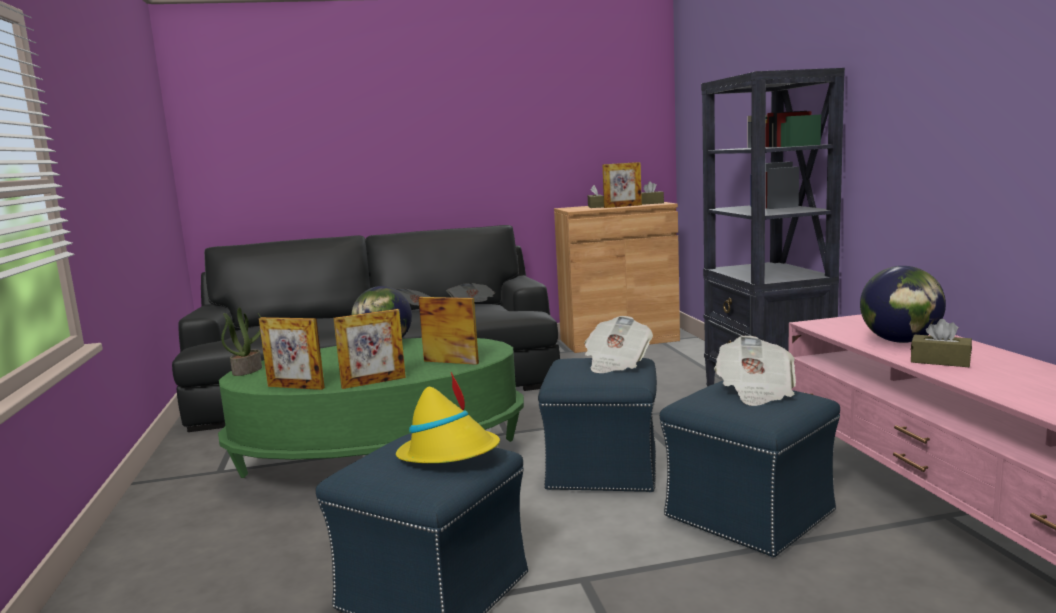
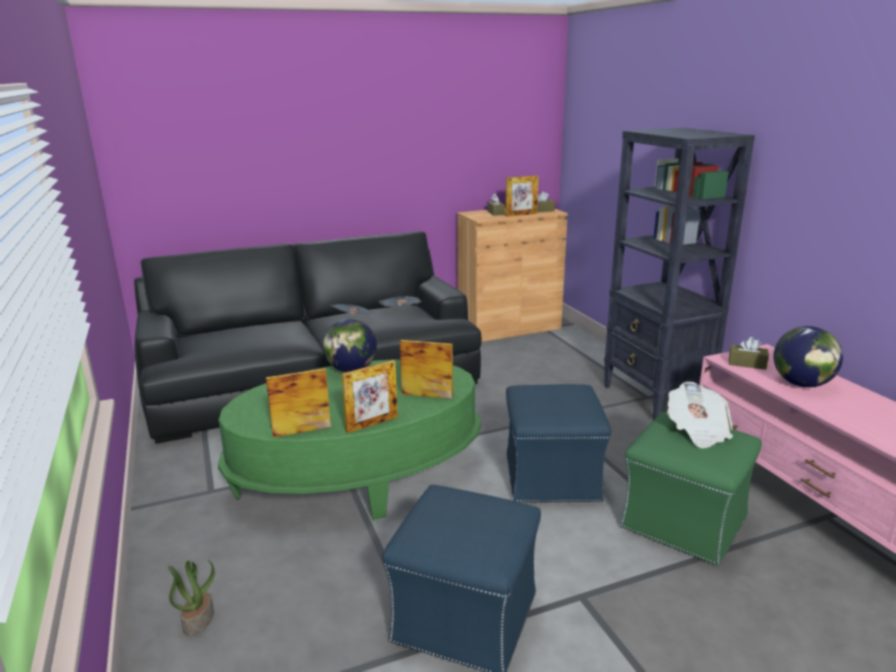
camera: 10 degrees left, 10 degrees up
potted plant [221,307,262,376] -> potted plant moved to [168,560,215,636]
picture frame [259,317,325,390] -> picture frame turned 150 degrees clockwise [266,368,331,438]
yellow hat [396,372,500,463] -> none
newspaper [584,316,653,373] -> none
blue ottoman [660,380,840,557] -> green ottoman [620,411,762,566]
brown tissue box [911,319,972,367] -> brown tissue box moved to [729,337,769,370]

